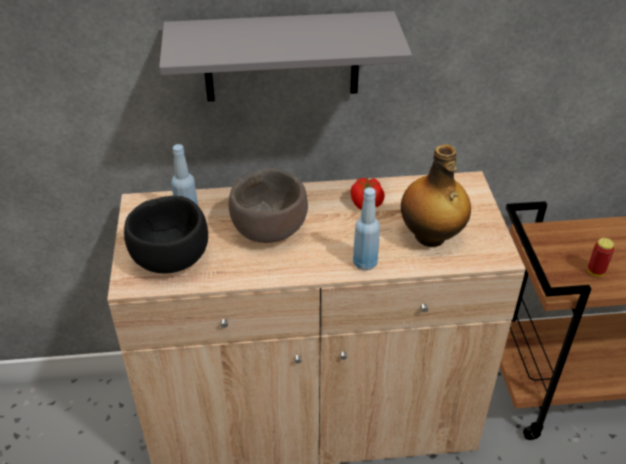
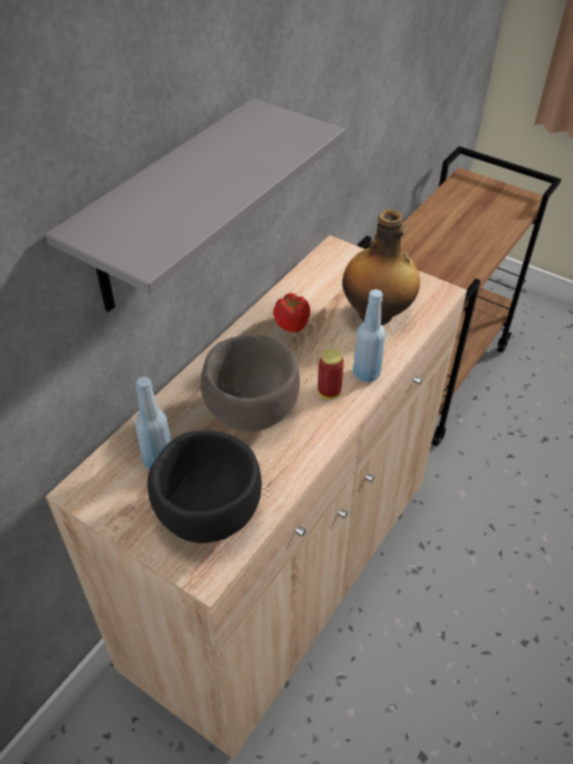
camera: 50 degrees left, 5 degrees up
can [588,238,614,276] -> can moved to [318,349,344,399]

